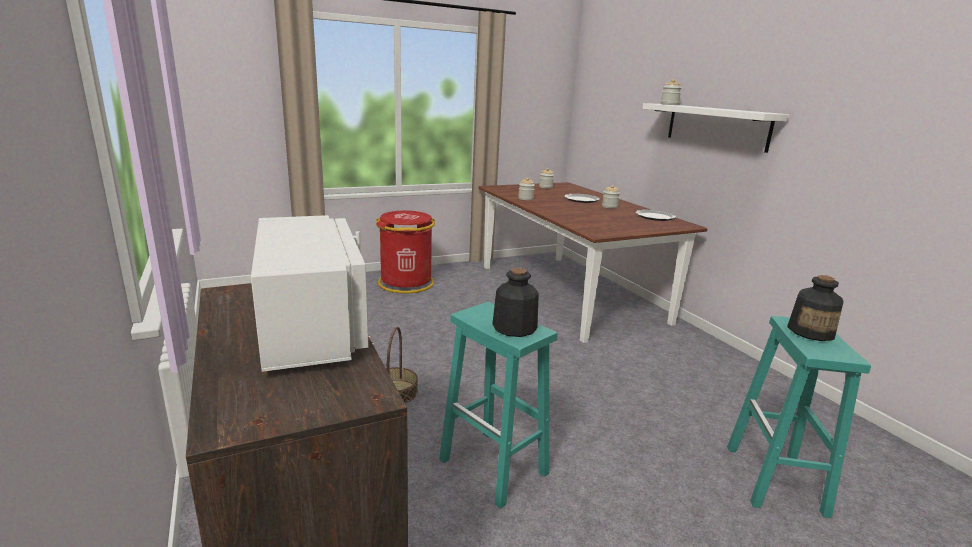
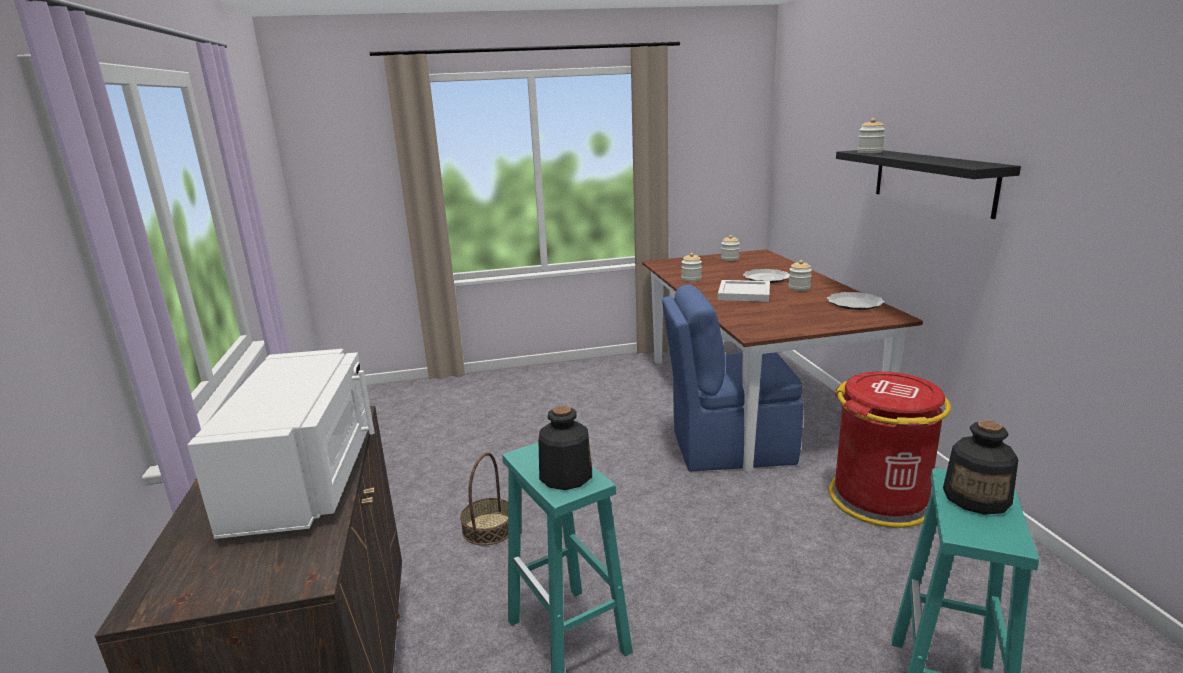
camera: 15 degrees right, 0 degrees up
red trash can [376,210,435,293] -> red trash can moved to [829,371,951,528]
white shelf [642,103,790,153] -> black shelf [836,150,1021,219]
none -> blue chair [662,284,804,471]
none -> white tray [718,280,770,302]

